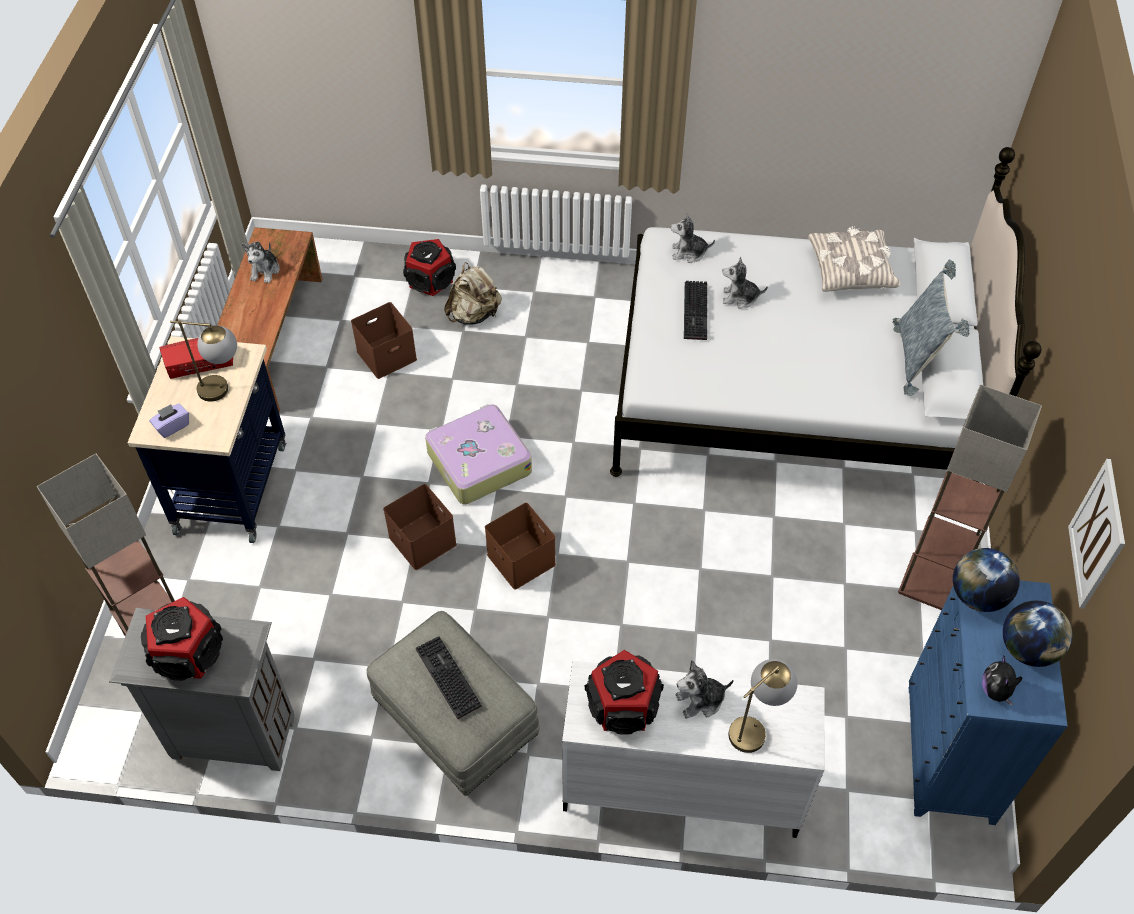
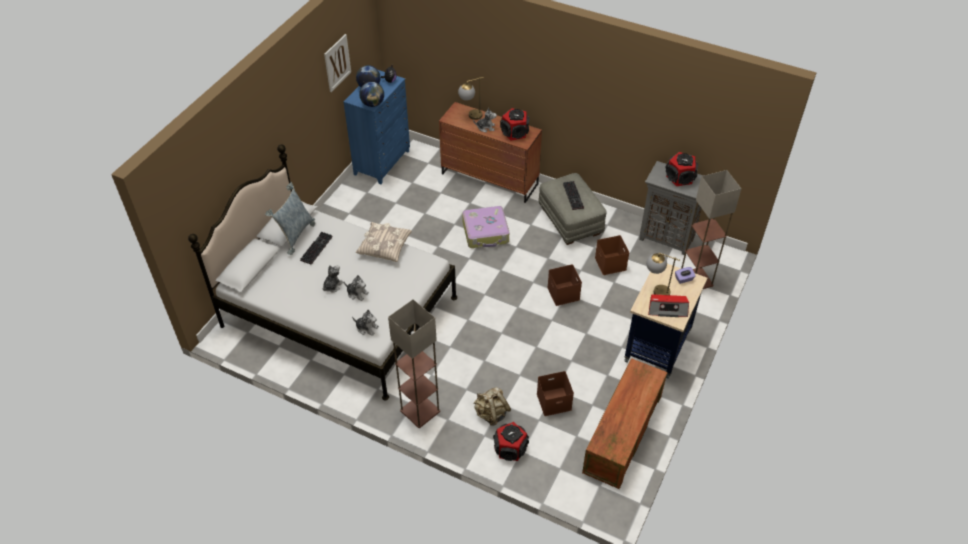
camera: 160 degrees left, 5 degrees down
plush toy [242,241,280,283] -> plush toy moved to [323,265,343,292]
suitcase [425,404,532,504] -> suitcase moved to [462,206,509,248]
brown storage box [485,503,556,590] -> brown storage box moved to [595,235,629,275]
white dresser [562,661,825,838] -> brown dresser [439,102,542,203]
keyboard [684,281,707,340] -> keyboard moved to [300,232,333,265]
beige pillow [808,227,900,292] -> beige pillow moved to [356,222,412,262]
floor lamp [898,384,1042,610] -> floor lamp moved to [388,300,440,428]

